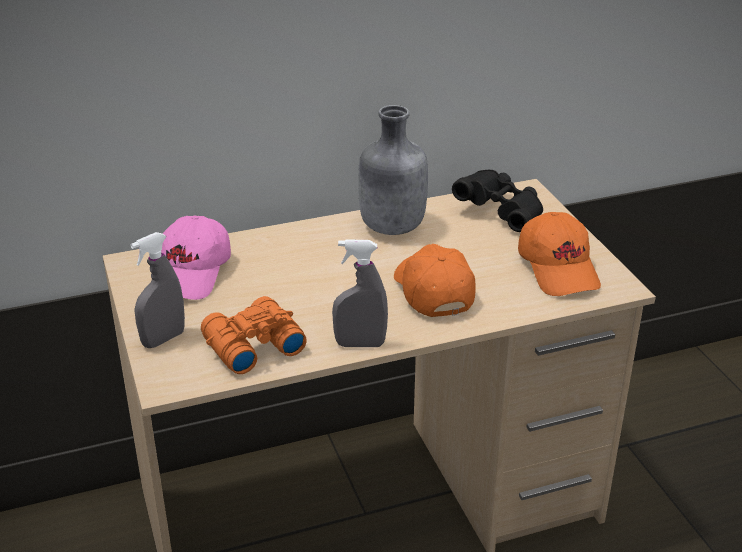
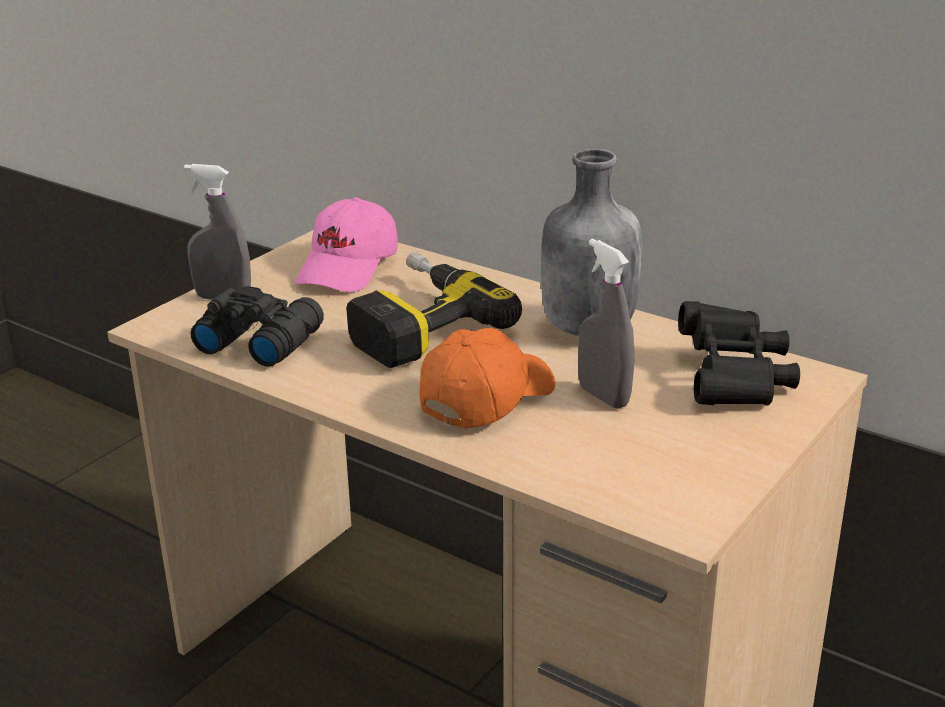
camera: 55 degrees right, 5 degrees down
pink cap [161,216,231,300] -> pink cap turned 45 degrees counterclockwise [296,197,398,292]
orange binoculars [201,296,307,374] -> black binoculars [191,286,324,367]
grey spray bottle [332,239,388,347] -> grey spray bottle moved to [578,238,634,409]
orange cap [518,212,601,296] -> none
none -> power drill [346,252,522,368]

